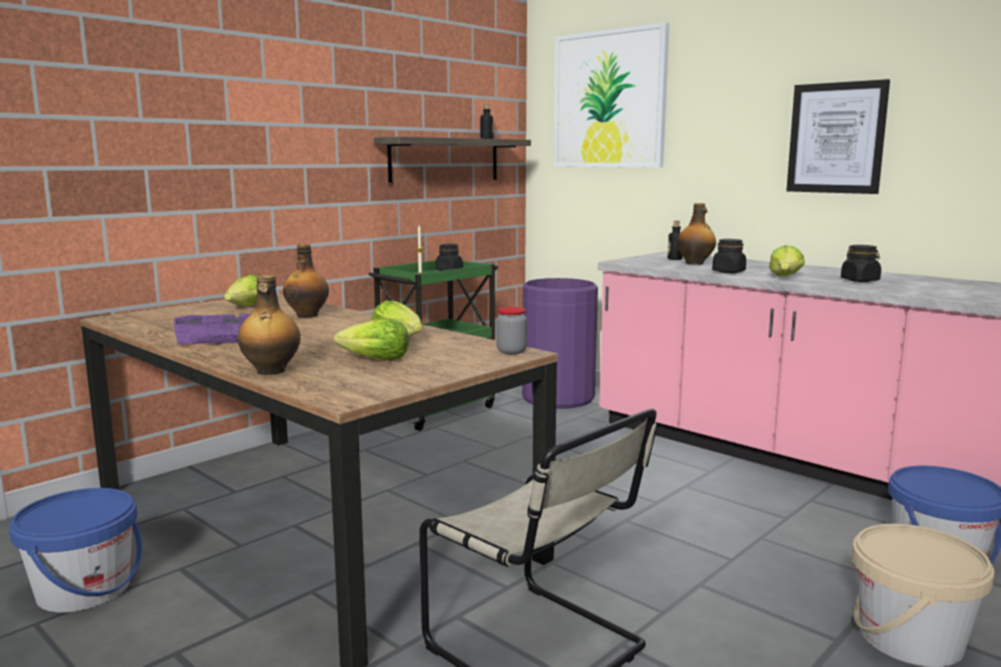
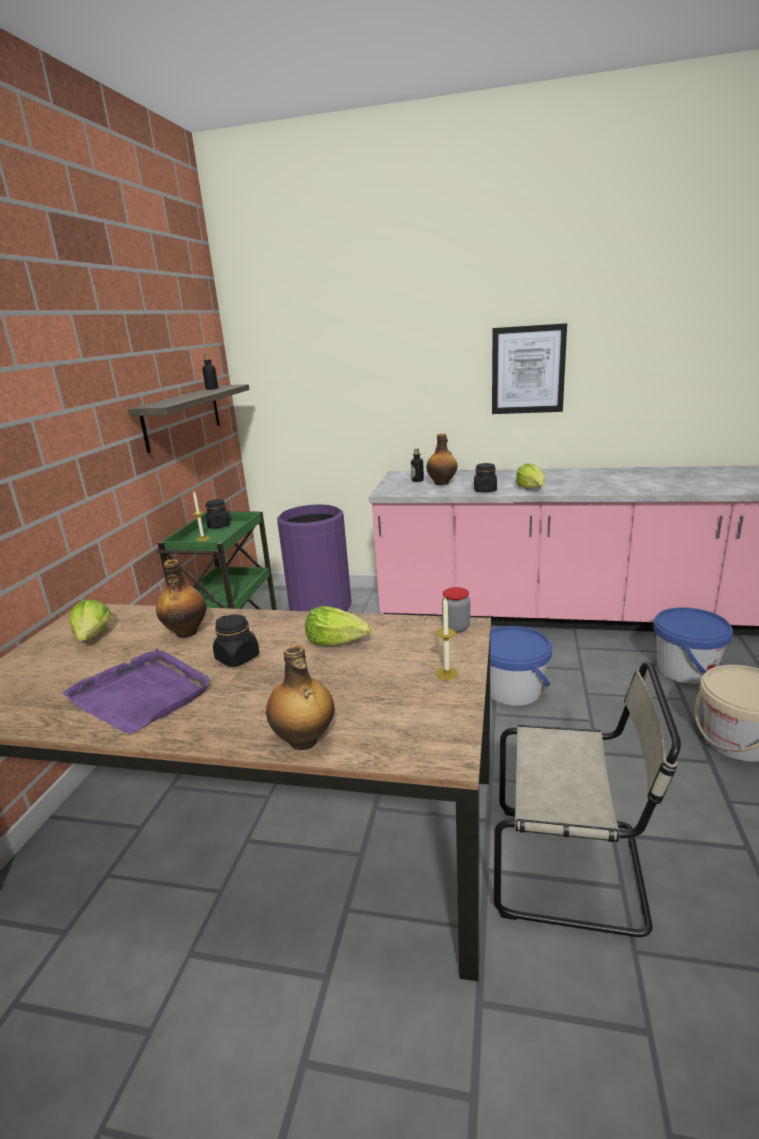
camera: 30 degrees left, 10 degrees up
blue bucket [9,488,142,612] -> blue bucket moved to [490,626,552,706]
lettuce [334,319,409,361] -> none
picture [554,22,670,168] -> none
black jar [841,245,881,282] -> black jar moved to [213,615,259,667]
none -> candle [436,597,458,680]

